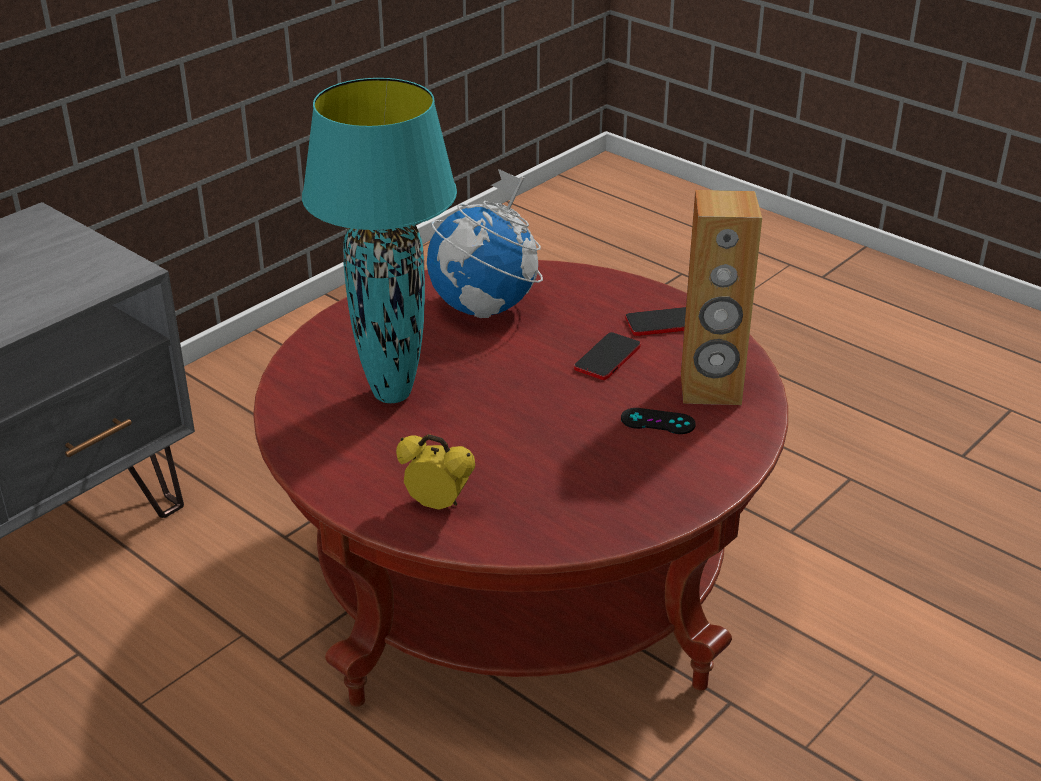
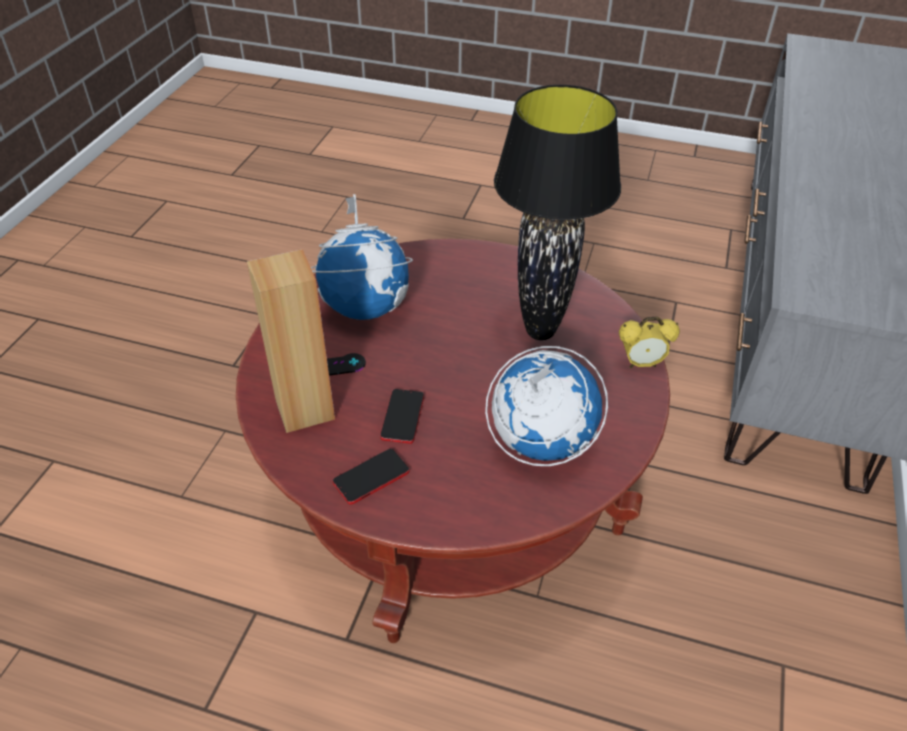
camera: 155 degrees right, 10 degrees up
turquoise table lamp [302,78,457,403] -> black table lamp [494,85,621,340]
alarm clock [396,434,475,510] -> alarm clock moved to [619,316,680,368]
none -> globe [311,194,413,320]

